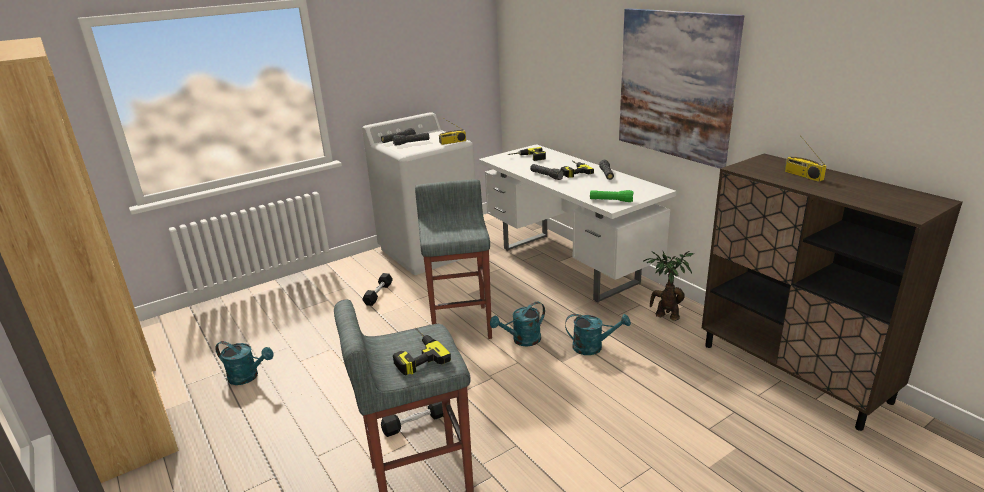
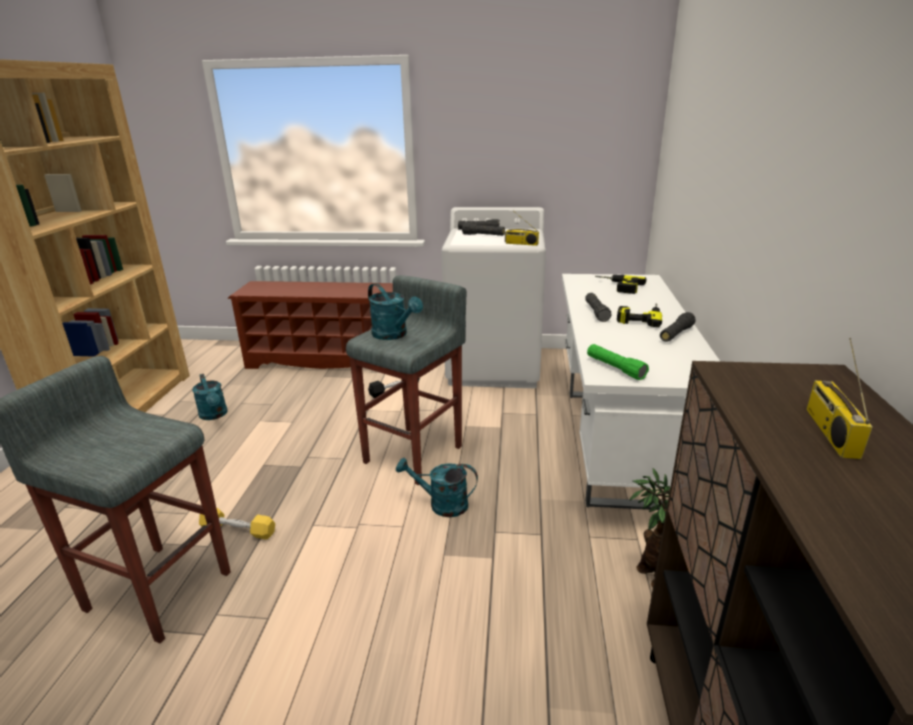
camera: 40 degrees right, 0 degrees up
black dumbbell [381,401,443,437] -> yellow dumbbell [199,508,275,540]
power drill [393,328,451,376] -> none
turquoise watering can [565,314,631,355] -> turquoise watering can moved to [368,283,423,340]
picture [619,8,744,168] -> none
none -> brown shoe rack [228,281,393,369]

